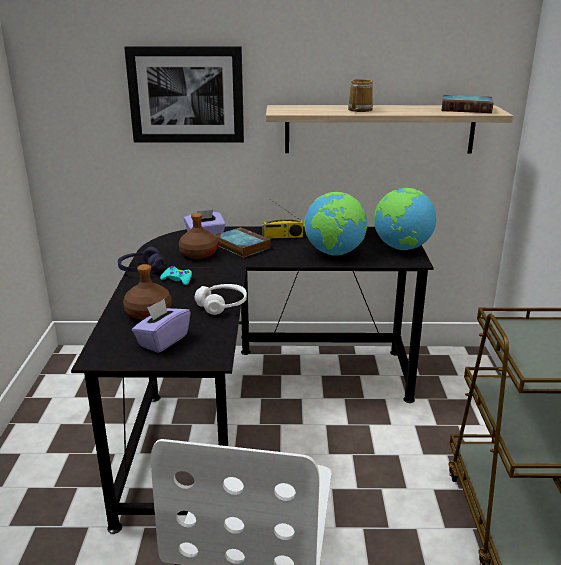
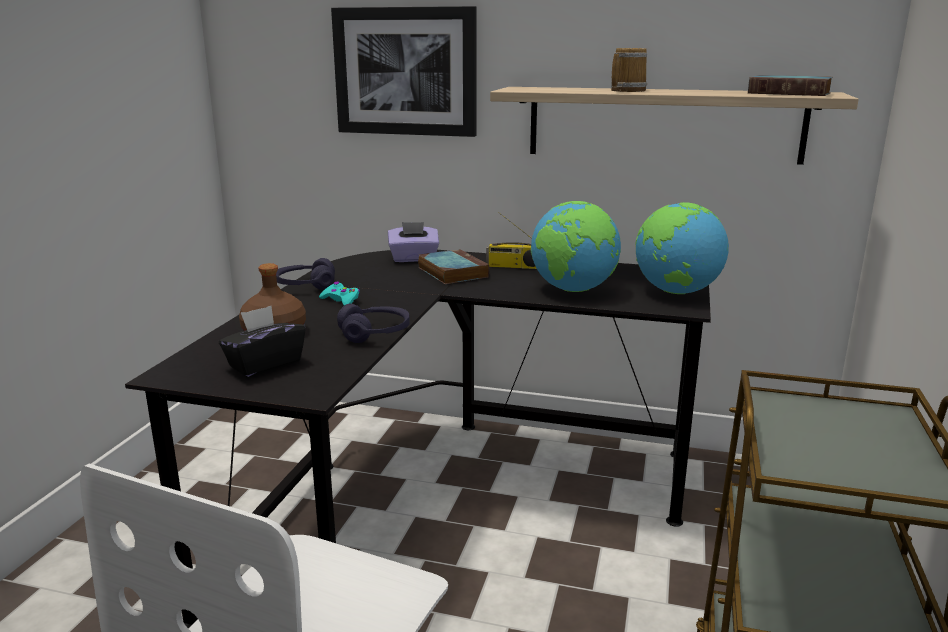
camera: 15 degrees right, 5 degrees down
purple tissue box [132,299,191,353] -> black tissue box [219,306,306,377]
brown bottle [179,213,218,259] -> none
white headphones [195,284,247,315] -> purple headphones [337,303,410,343]

